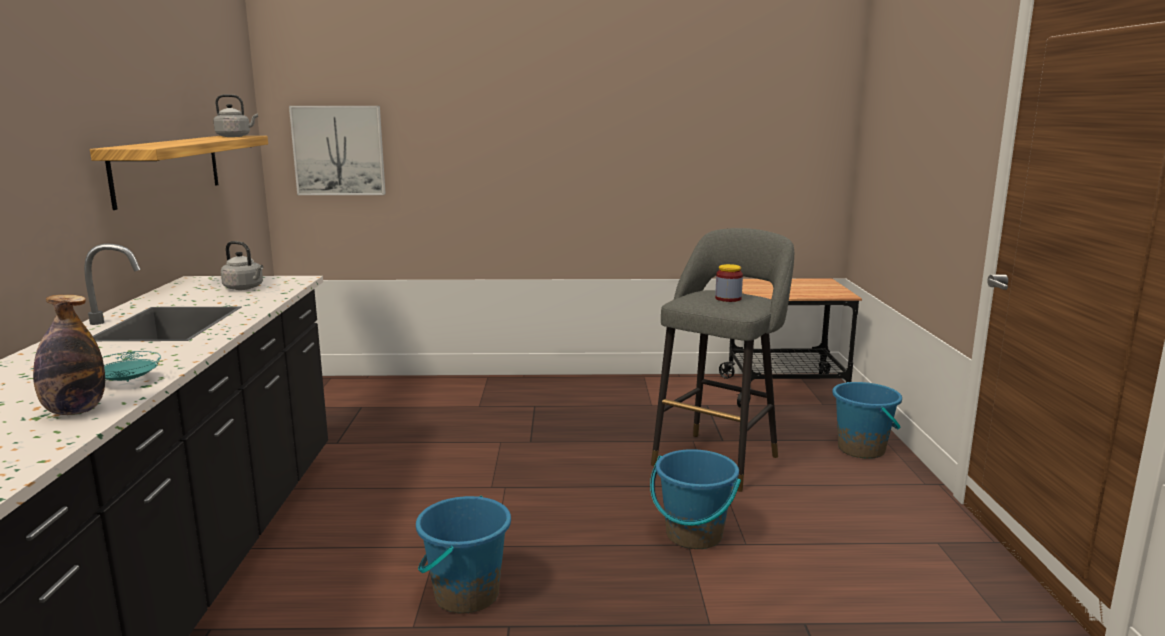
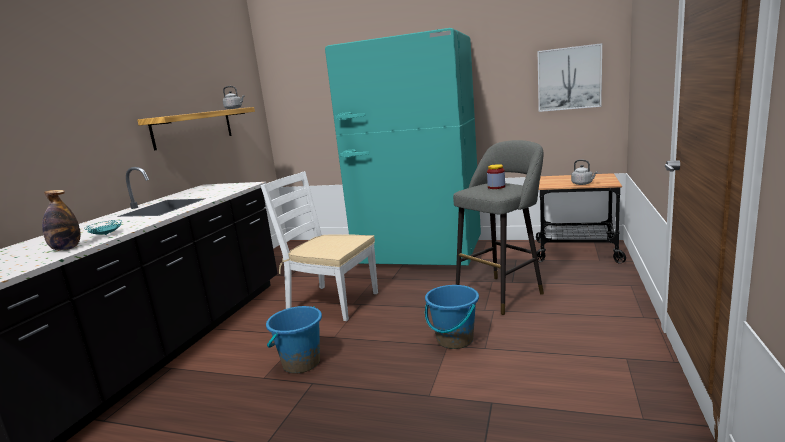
camera: 20 degrees right, 0 degrees up
grey kettle [221,241,263,290] -> grey kettle moved to [571,160,598,185]
picture [289,106,386,195] -> picture moved to [538,43,602,112]
blue bucket [832,382,902,459] -> none
none -> white chair [261,171,378,321]
none -> turquoise fridge [325,28,481,266]

